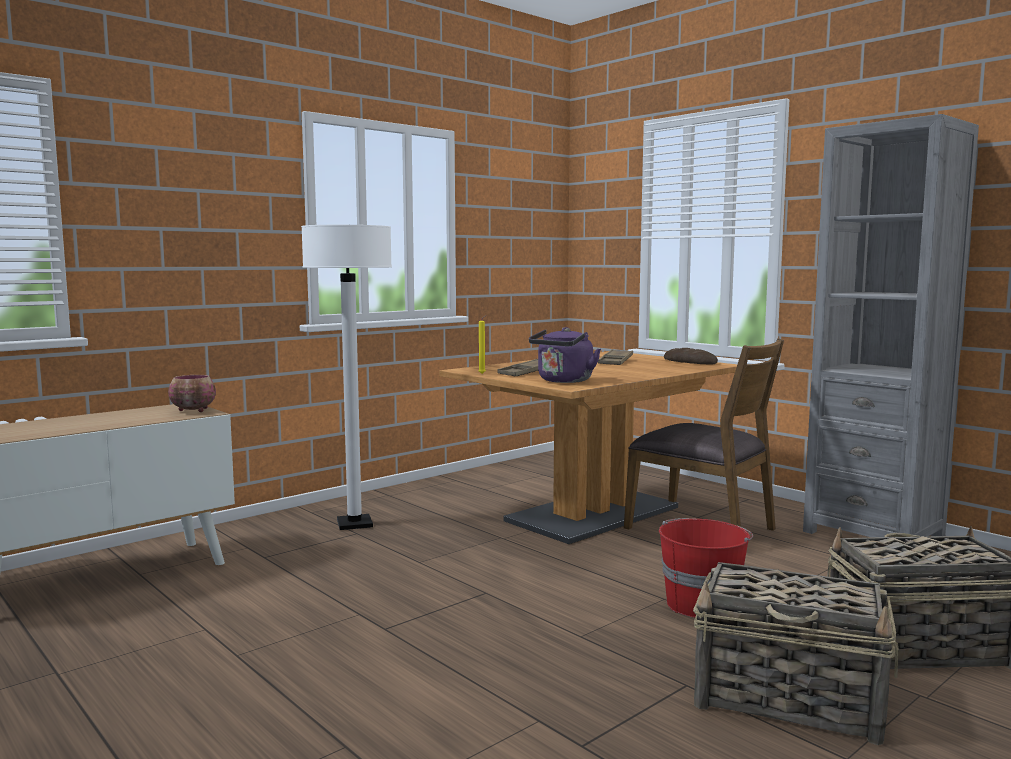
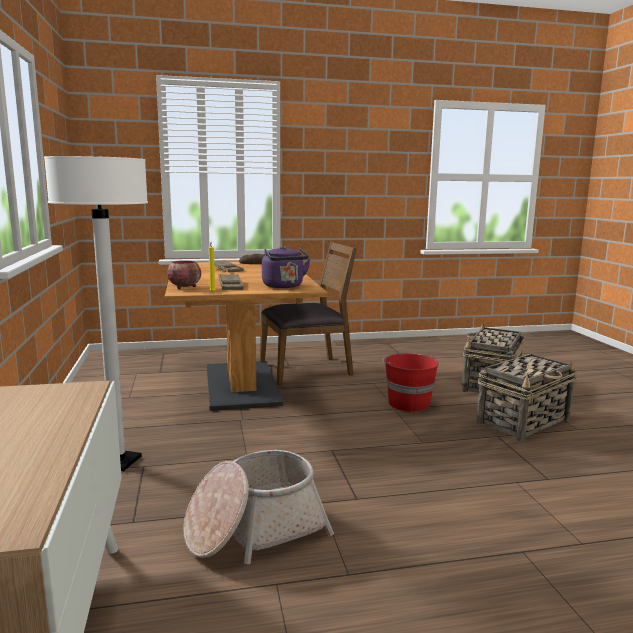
camera: 60 degrees left, 5 degrees up
bowl [168,375,216,412] -> bowl moved to [167,260,201,289]
grey bookcase [803,114,979,537] -> none
none -> basket [183,450,334,564]

